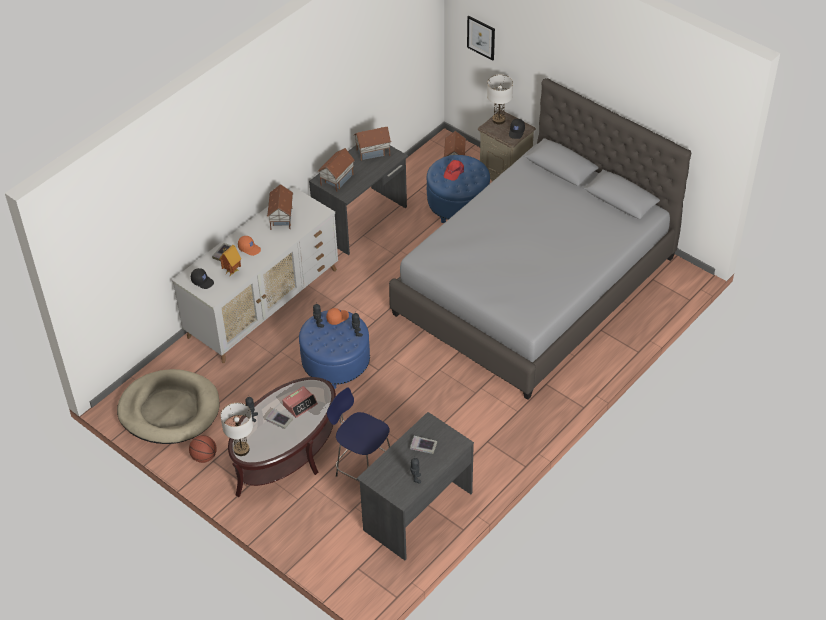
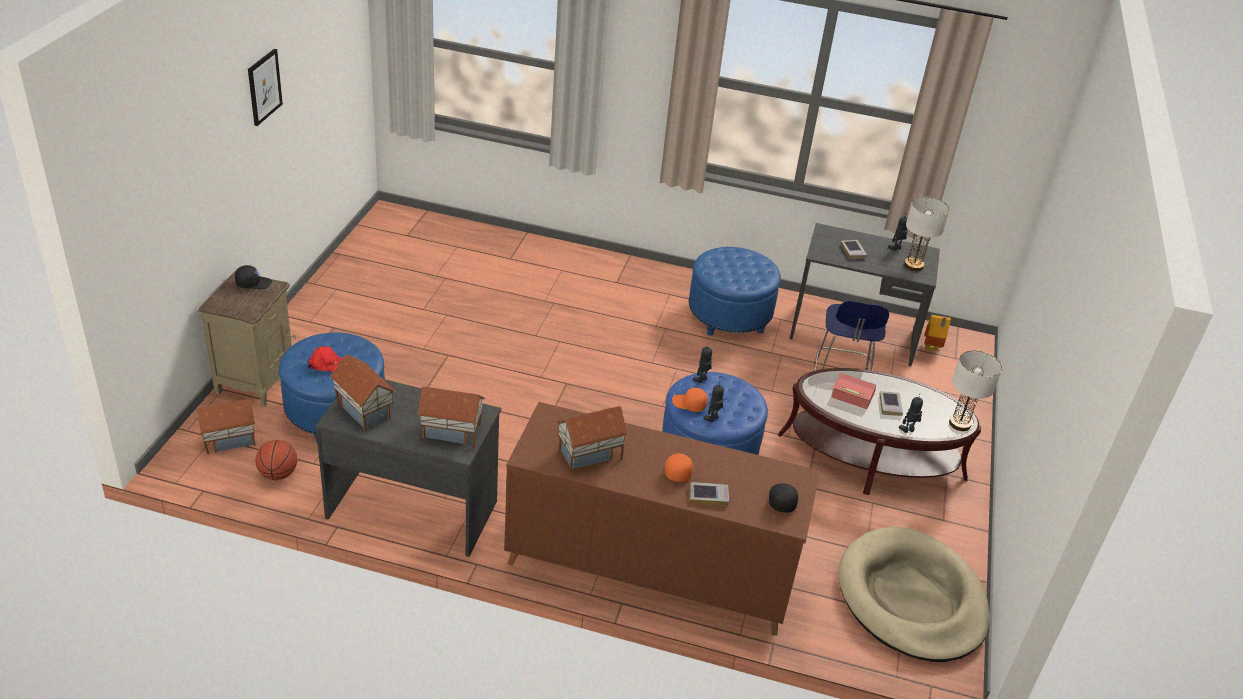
camera: 120 degrees left, 10 degrees down
white dresser [172,187,338,363] -> brown dresser [504,402,820,636]
basketball [189,435,217,463] -> basketball moved to [256,440,297,480]
toy house [219,245,241,276] -> toy house moved to [924,315,951,351]
grey bed [389,78,691,400] -> none
picture [467,16,495,60] -> picture moved to [248,49,283,126]
table lamp [487,75,513,124] -> table lamp moved to [904,196,949,271]
none -> blue ottoman [689,247,781,336]

